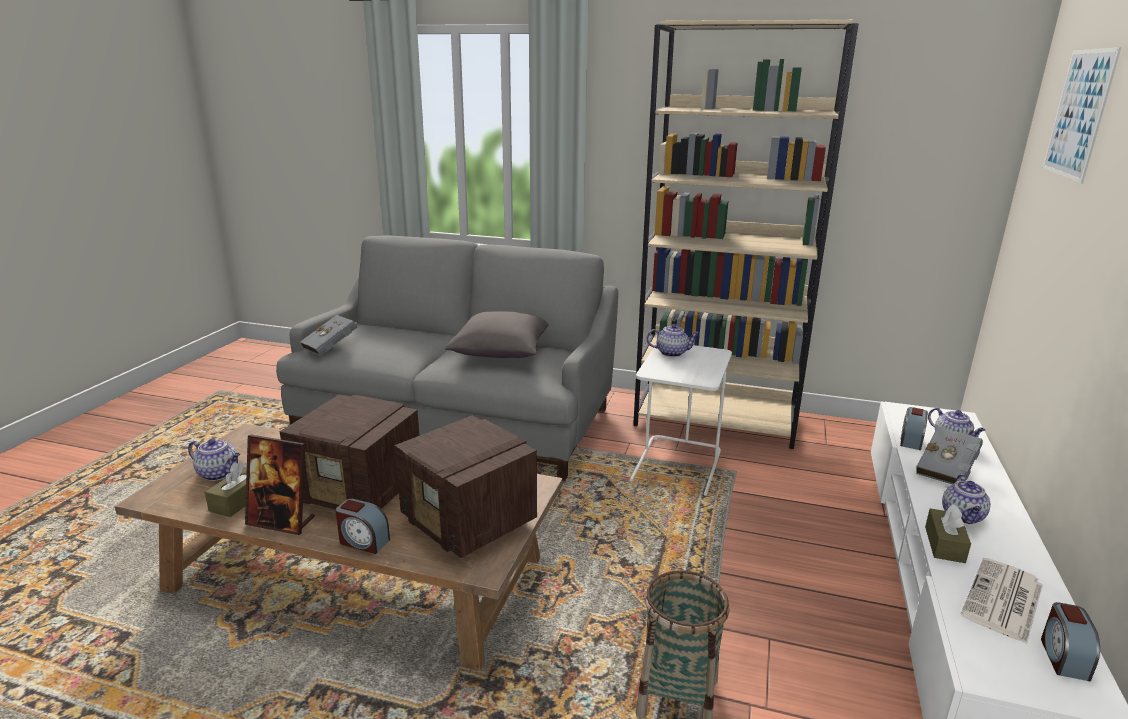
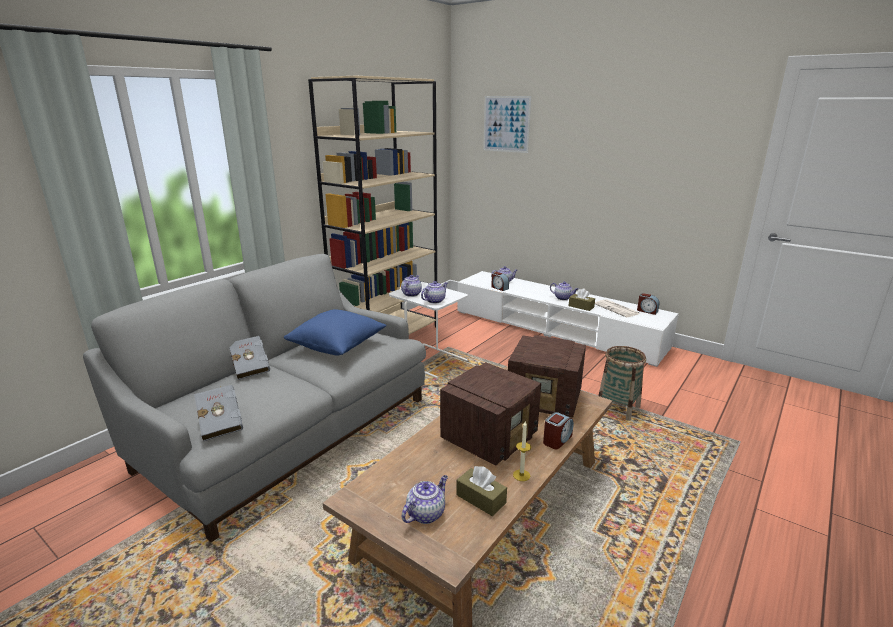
camera: 70 degrees left, 0 degrees up
picture frame [245,435,315,535] -> candle [513,420,531,481]
radio [395,415,537,558] -> radio turned 45 degrees clockwise [508,335,586,418]
grey pillow [445,311,548,358] -> blue pillow [284,309,387,356]
grey book [916,427,983,485] -> grey book moved to [229,336,270,380]
none -> teapot [421,281,448,304]

